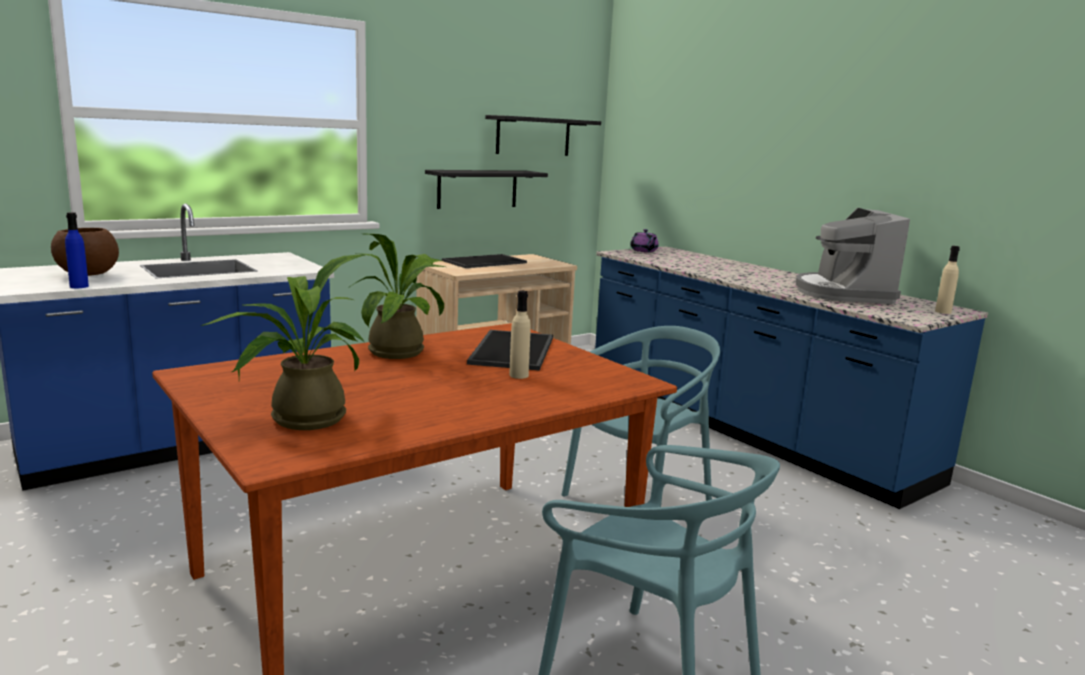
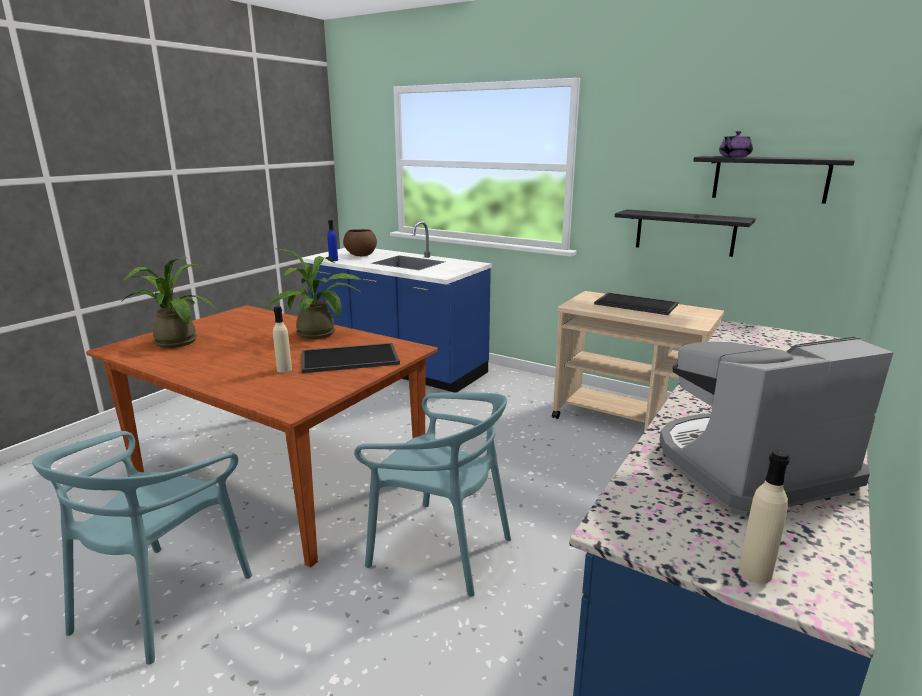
camera: 70 degrees right, 5 degrees up
purple teapot [631,229,659,252] -> purple teapot moved to [719,131,753,157]

